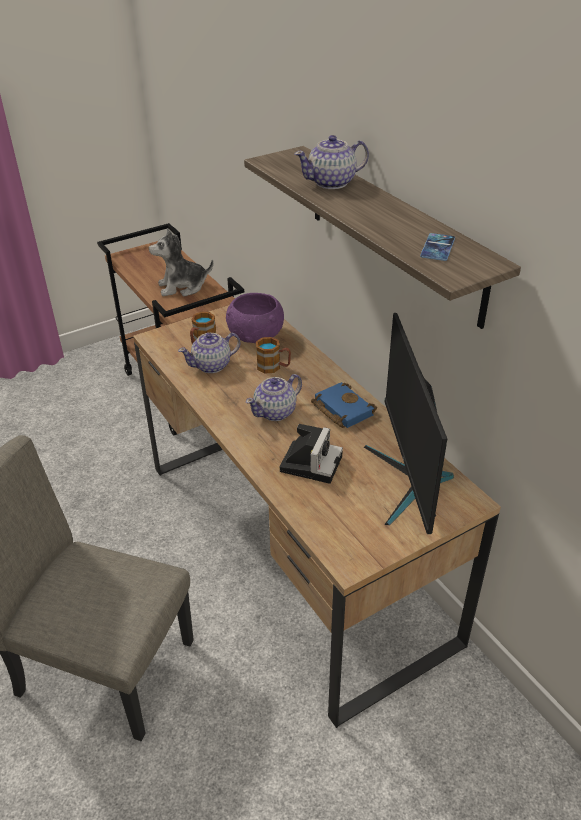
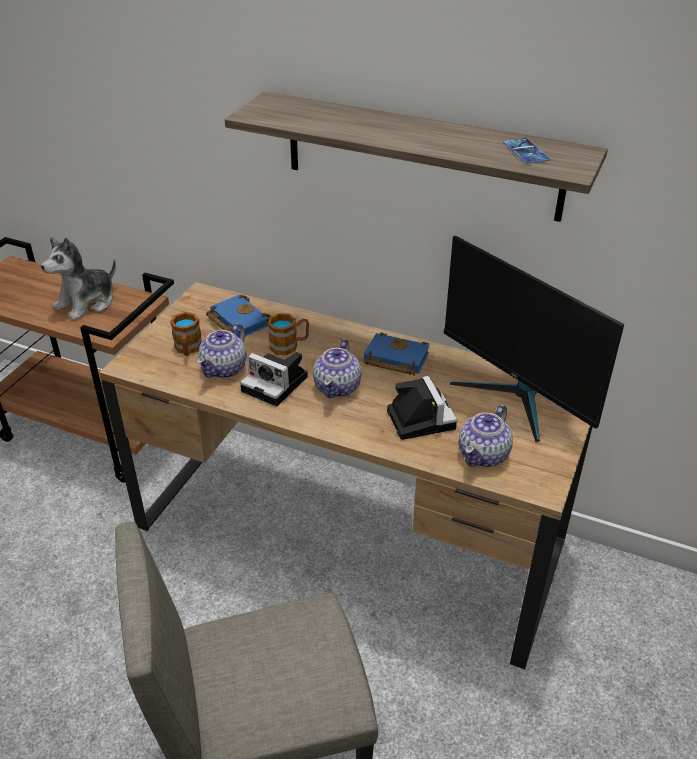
camera: 35 degrees left, 0 degrees up
purple bowl [226,293,284,343] -> blue book [206,295,271,338]
teapot [294,135,369,189] -> teapot moved to [459,405,513,467]
none -> camera [240,352,308,406]

